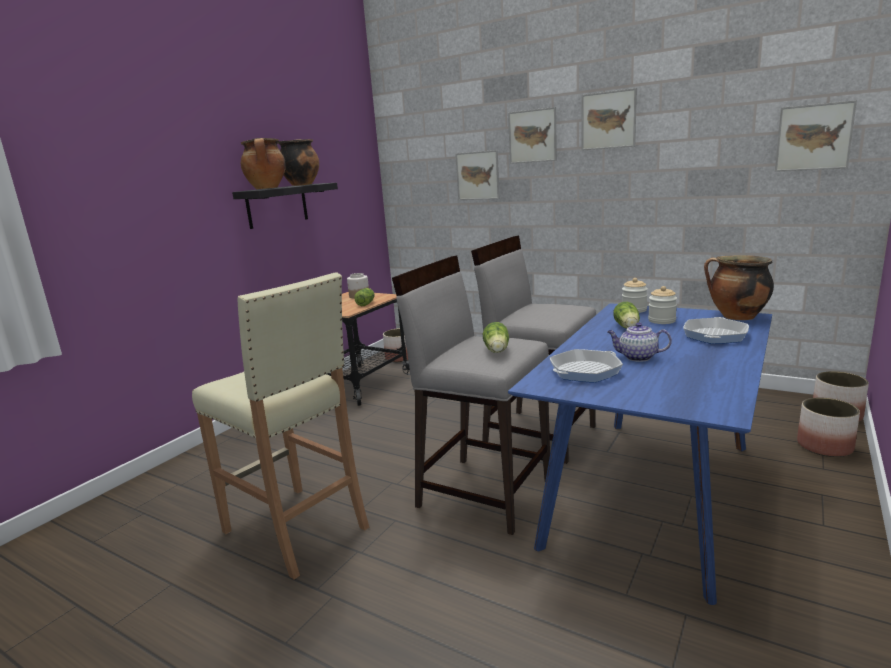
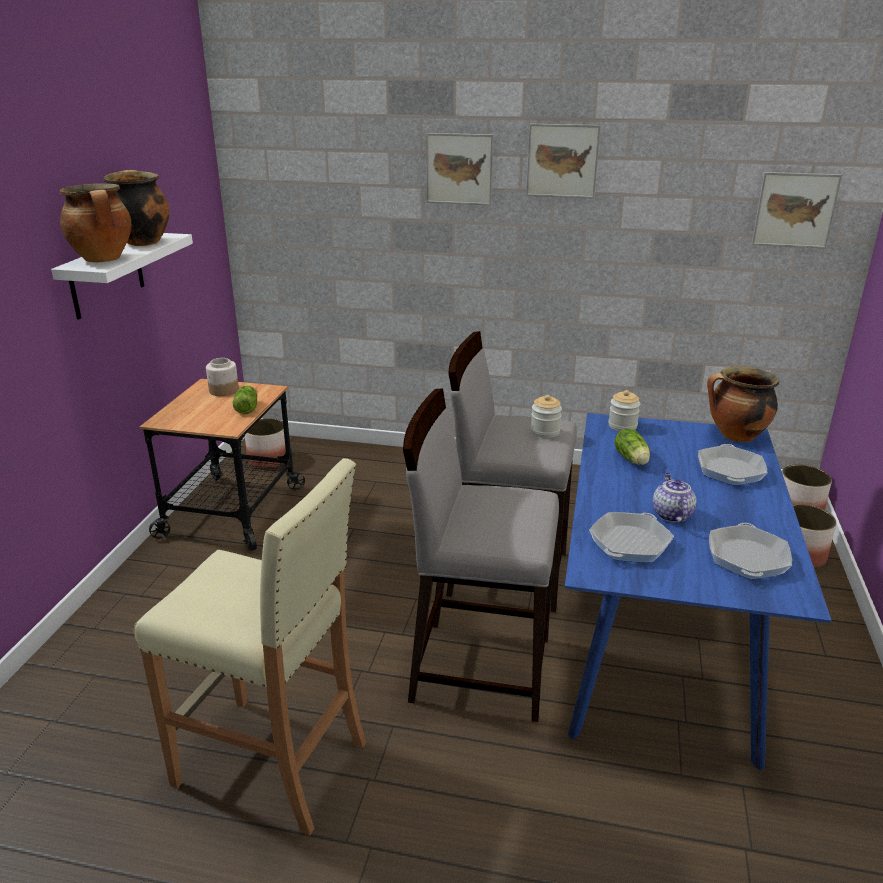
camera: 20 degrees left, 10 degrees up
black shelf [232,183,338,229] -> white shelf [51,233,193,320]
picture [455,150,500,200] -> none
lettuce [483,322,509,353] -> none
teapot [607,322,672,362] -> teapot turned 90 degrees clockwise [653,473,696,522]
jar [648,286,677,324] -> jar moved to [531,395,562,438]
none -> frying pan [709,523,792,579]

